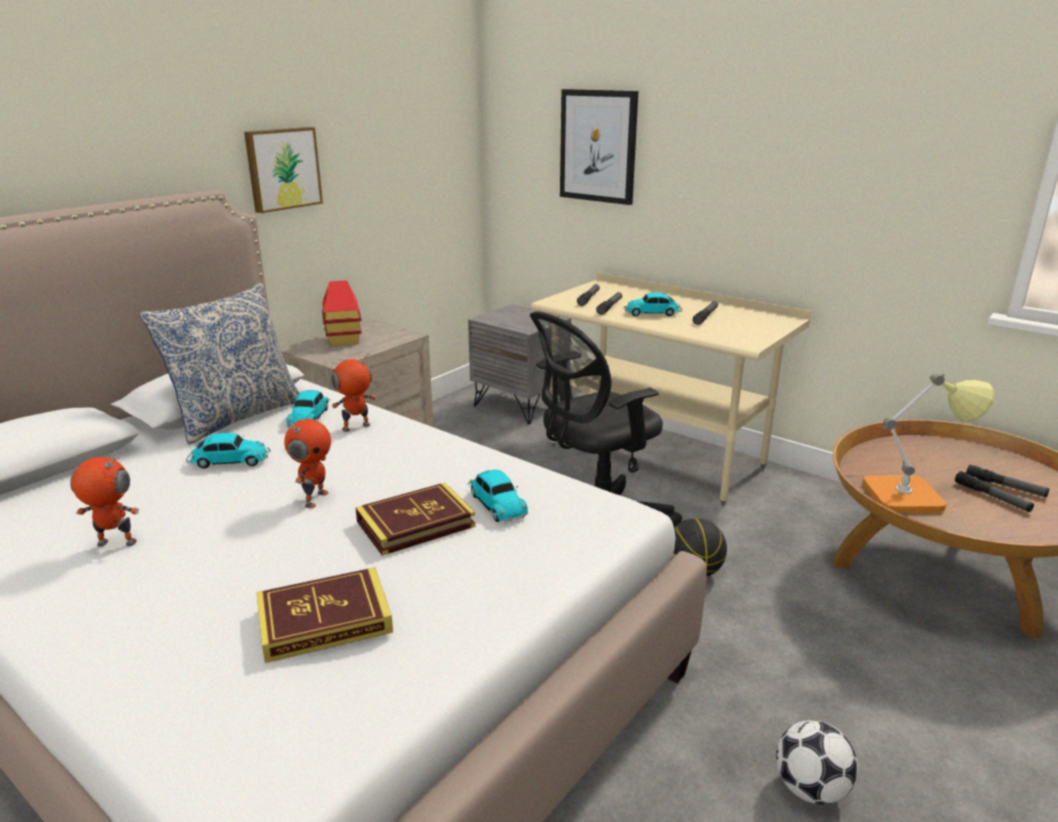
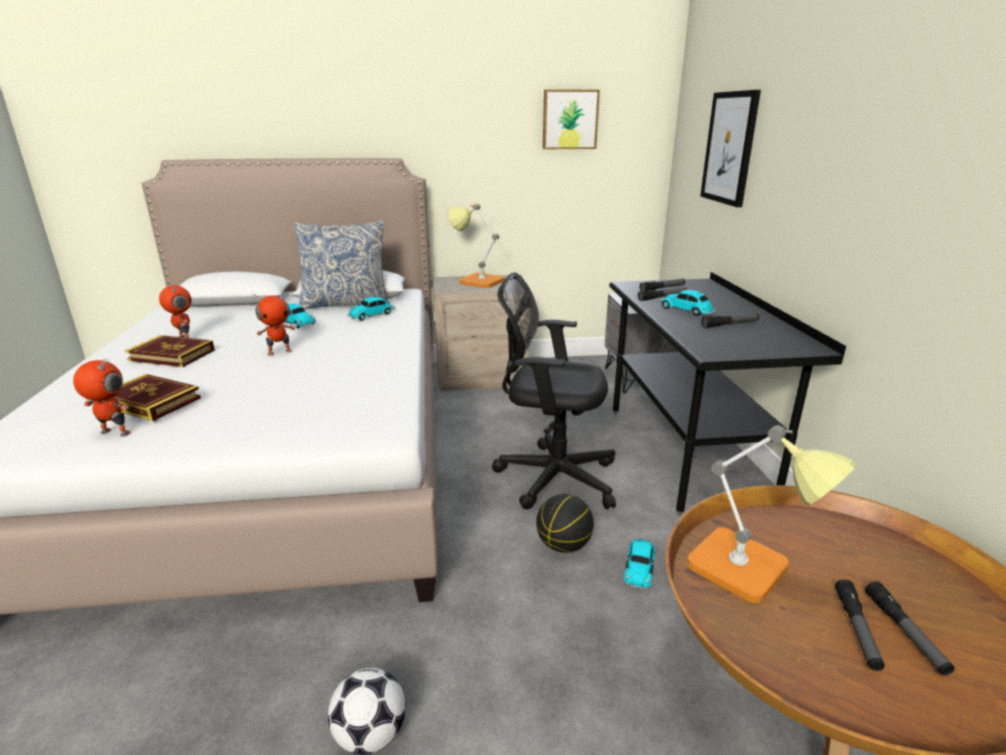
camera: 45 degrees right, 0 degrees up
picture [244,127,323,213] -> picture moved to [543,89,600,149]
toy house [322,280,362,346] -> table lamp [448,204,505,288]
toy robot [331,353,377,432] -> toy robot moved to [73,359,131,437]
book [355,483,475,556] -> book moved to [125,335,215,367]
toy car [468,470,528,522] -> toy car moved to [624,539,655,590]
beige desk [531,272,811,506] -> black desk [609,272,846,516]

